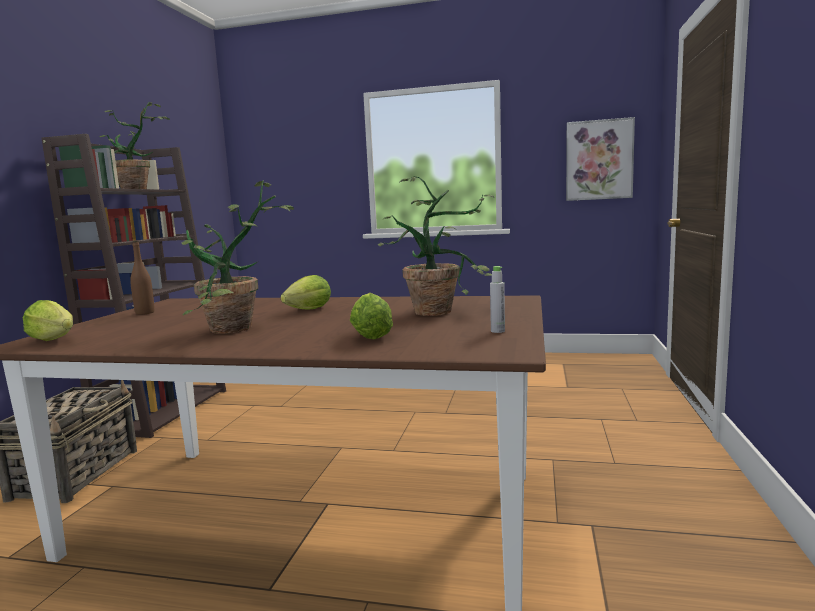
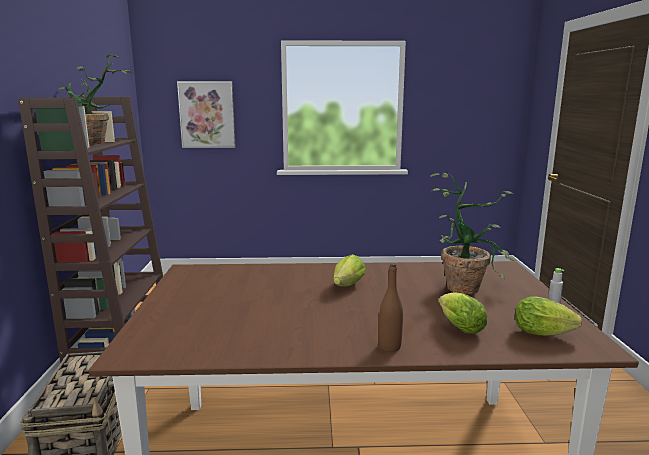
camera: 15 degrees left, 5 degrees up
lettuce [23,300,73,341] -> lettuce moved to [515,297,582,336]
brown bottle [130,241,155,315] -> brown bottle moved to [379,263,403,352]
potted plant [181,180,294,334] -> none
picture [566,117,635,201] -> picture moved to [177,81,236,148]

